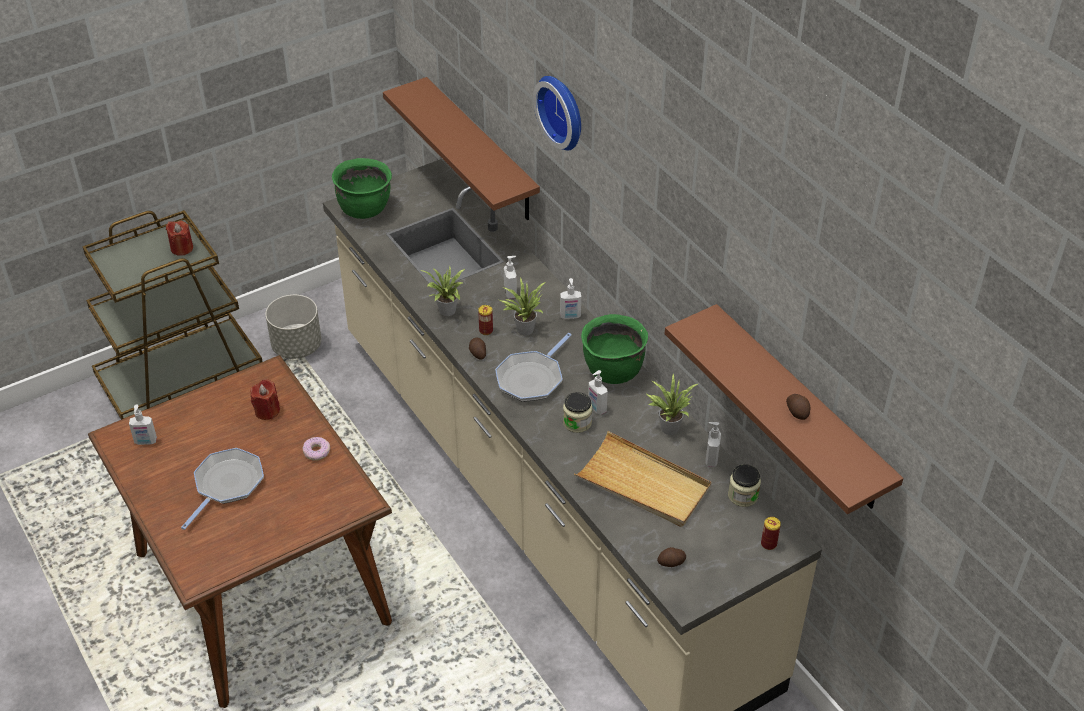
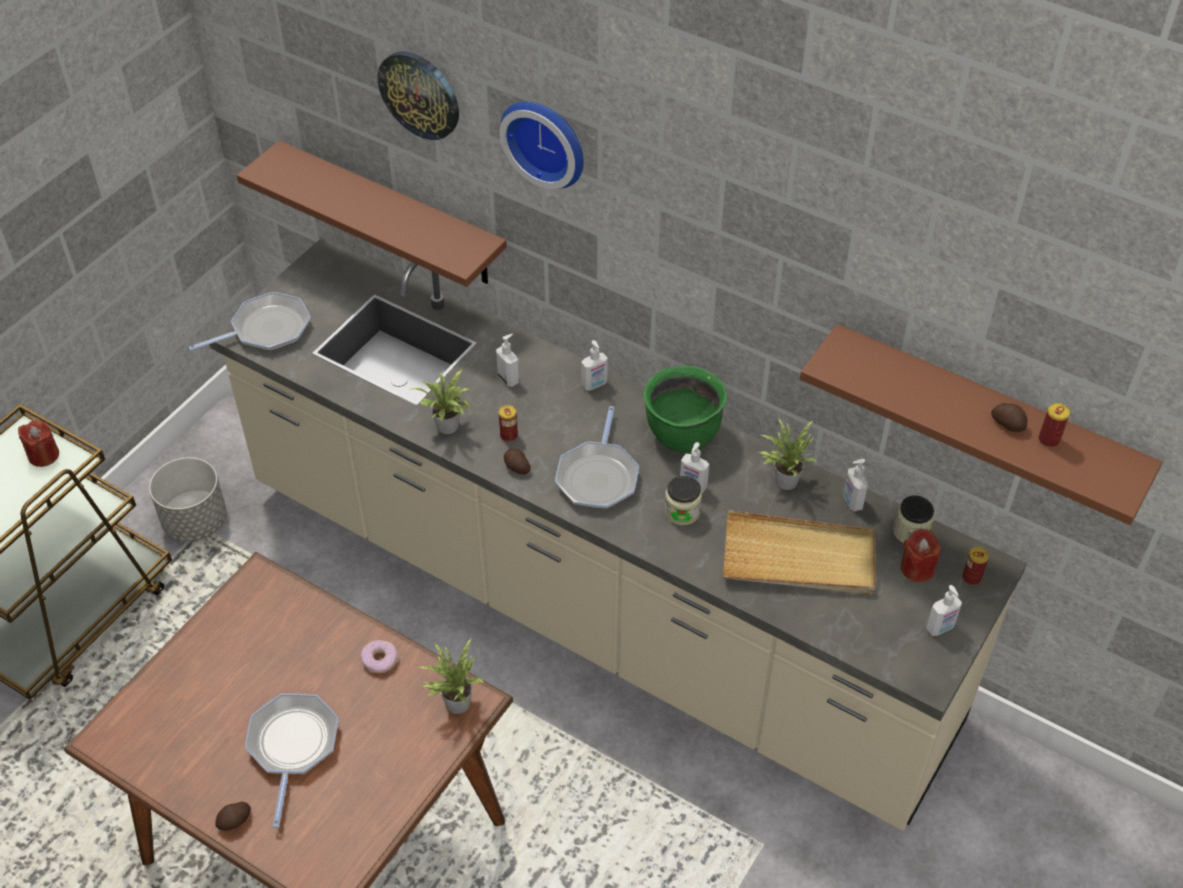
camera: 25 degrees left, 5 degrees up
soap dispenser [129,404,157,445] -> soap dispenser moved to [926,585,962,636]
red candle [250,379,280,420] -> red candle moved to [901,529,940,582]
green cooking pot [332,158,392,219] -> frying pan [189,292,311,351]
potted plant [500,278,545,335] -> potted plant moved to [417,637,485,714]
potato [657,547,686,567] -> potato moved to [216,802,251,831]
none -> wall clock [378,51,459,140]
none -> can [1039,403,1070,448]

